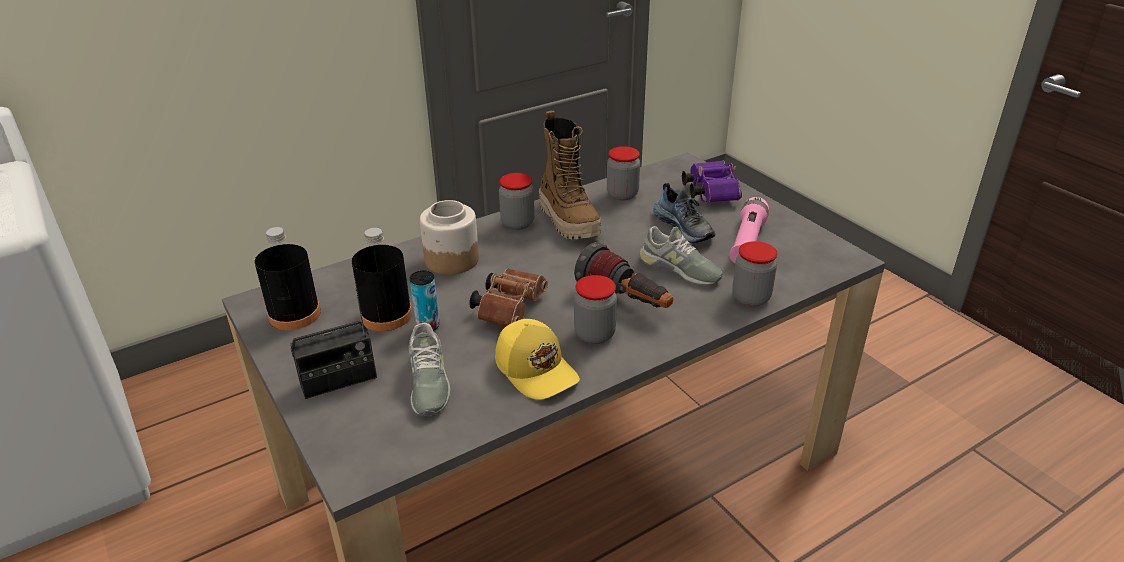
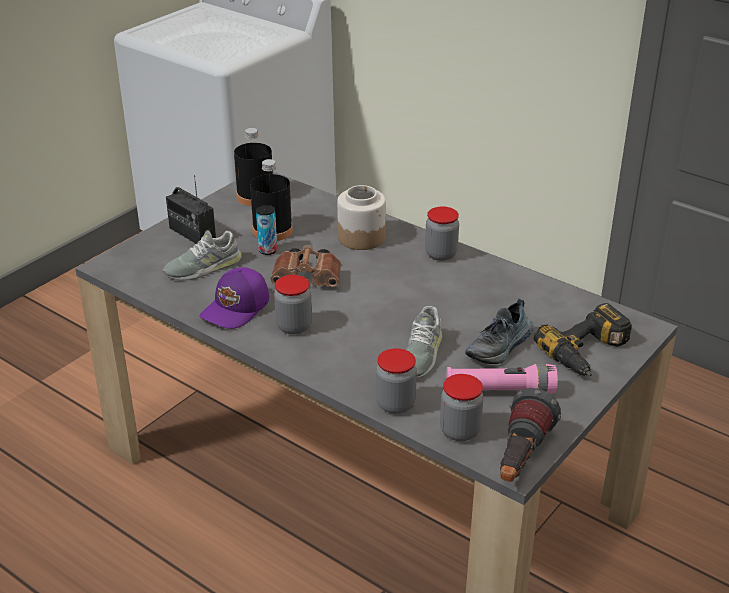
camera: 70 degrees right, 0 degrees up
yellow cap [495,319,580,400] -> purple cap [200,267,269,329]
boot [539,110,601,239] -> none
flashlight [574,242,673,308] -> flashlight moved to [500,388,561,482]
jar [607,146,640,200] -> jar moved to [440,374,484,441]
purple binoculars [682,160,742,203] -> power drill [534,303,632,376]

